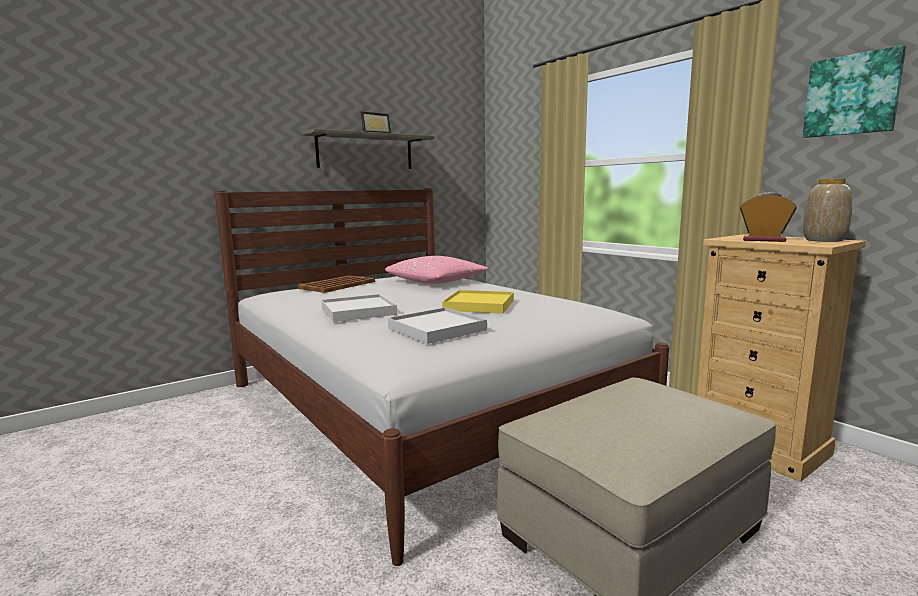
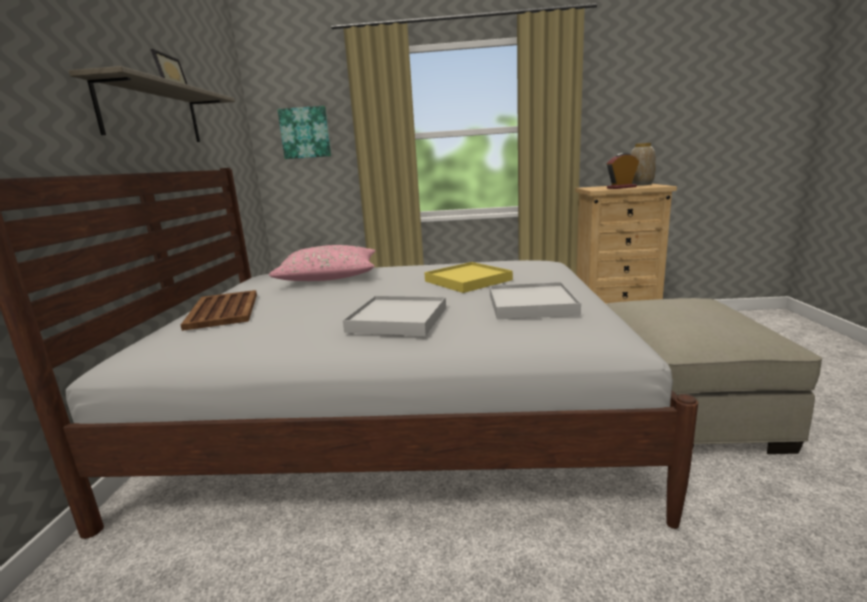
camera: 50 degrees left, 5 degrees up
picture [803,45,906,138] -> picture moved to [277,106,331,159]

